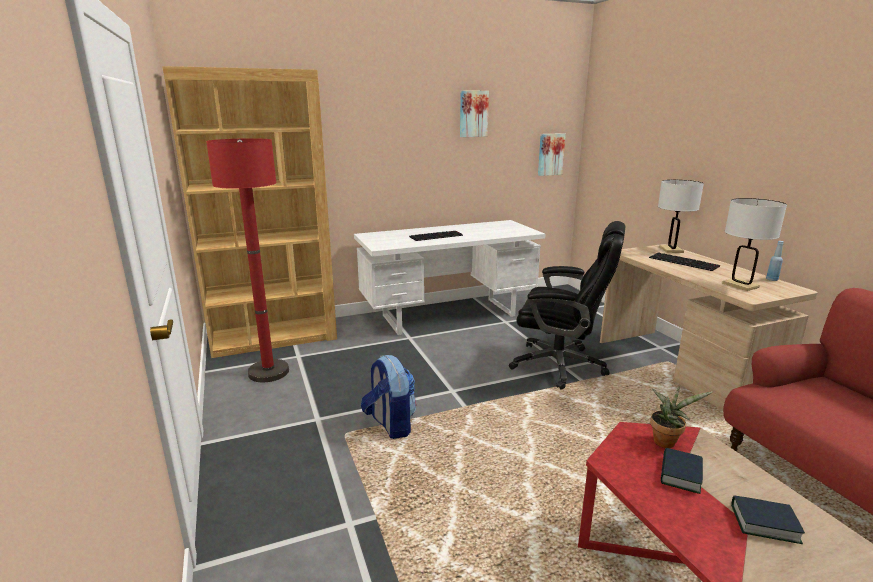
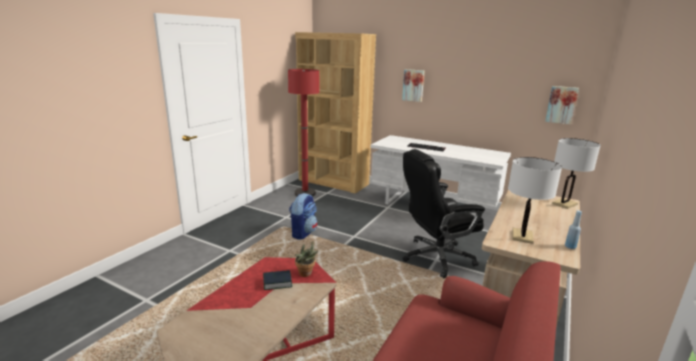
camera: 50 degrees right, 0 degrees up
picture [460,90,489,137] -> picture moved to [402,69,424,102]
black office chair [509,221,625,389] -> black office chair turned 90 degrees clockwise [402,149,485,278]
keyboard [649,252,720,271] -> none
book [731,495,805,544] -> none

